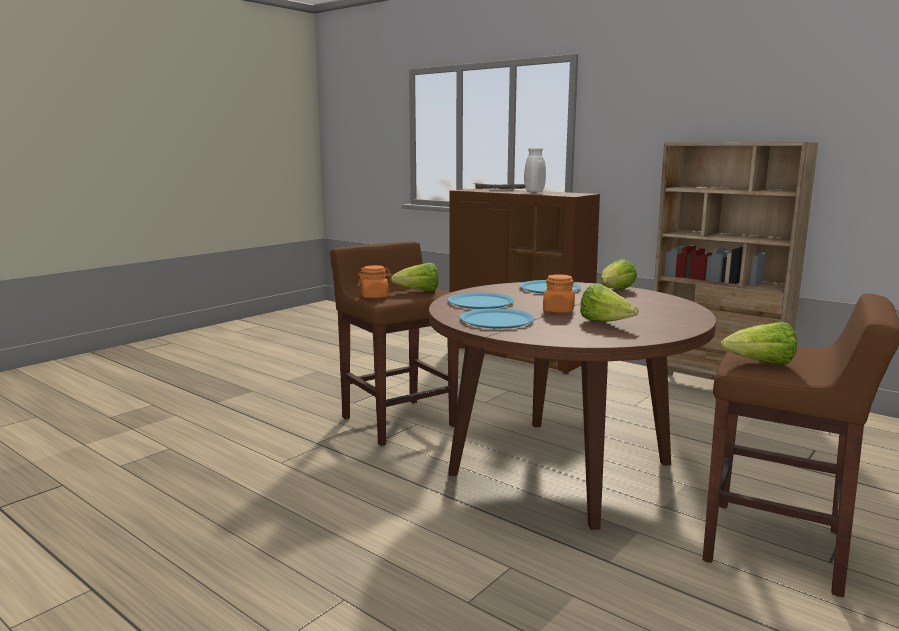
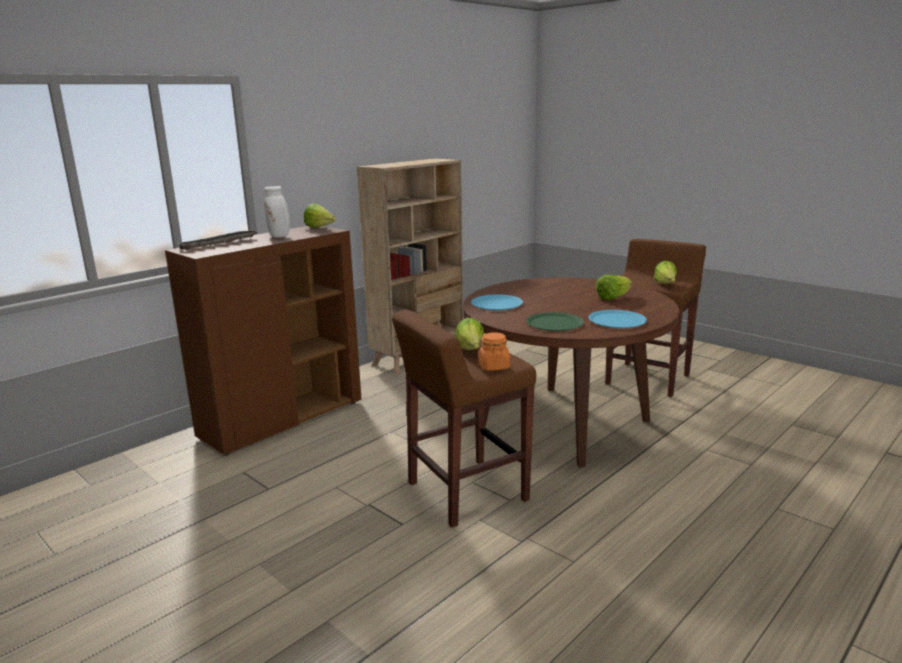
camera: 85 degrees left, 5 degrees up
blue plate [448,292,514,309] -> green plate [526,312,584,331]
orange jar [543,274,575,313] -> none
lettuce [601,259,637,289] -> lettuce moved to [304,204,336,228]

